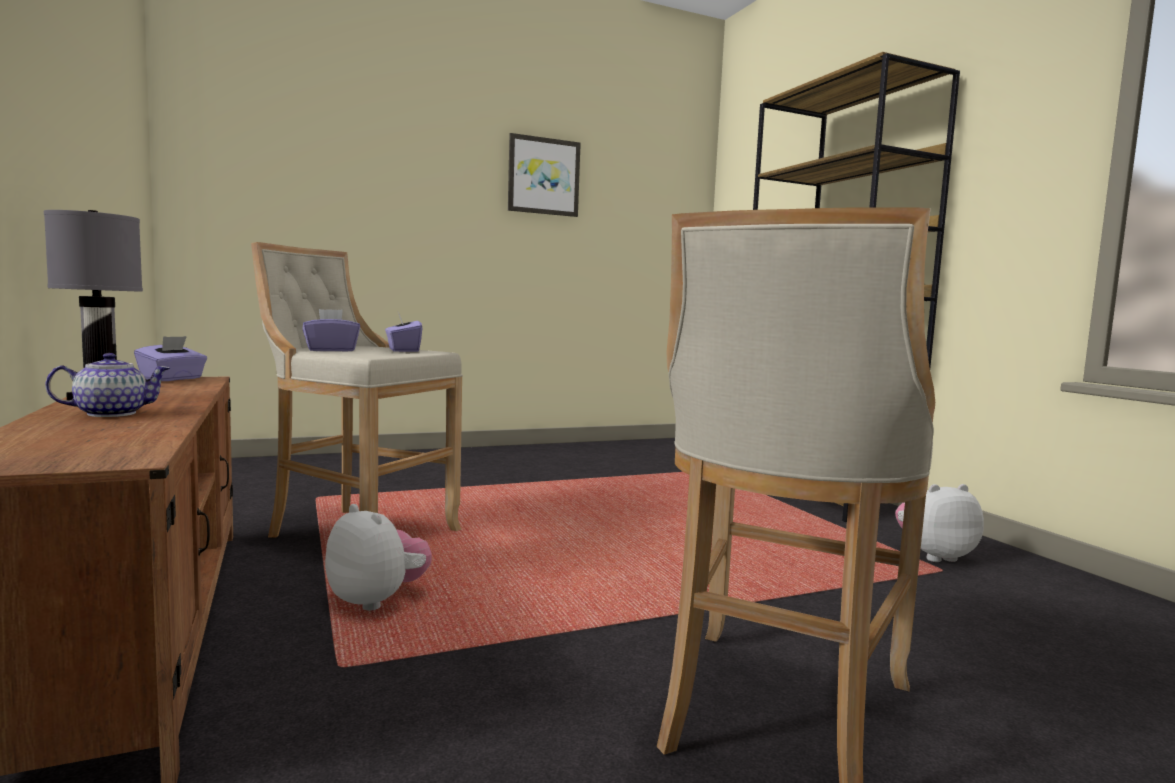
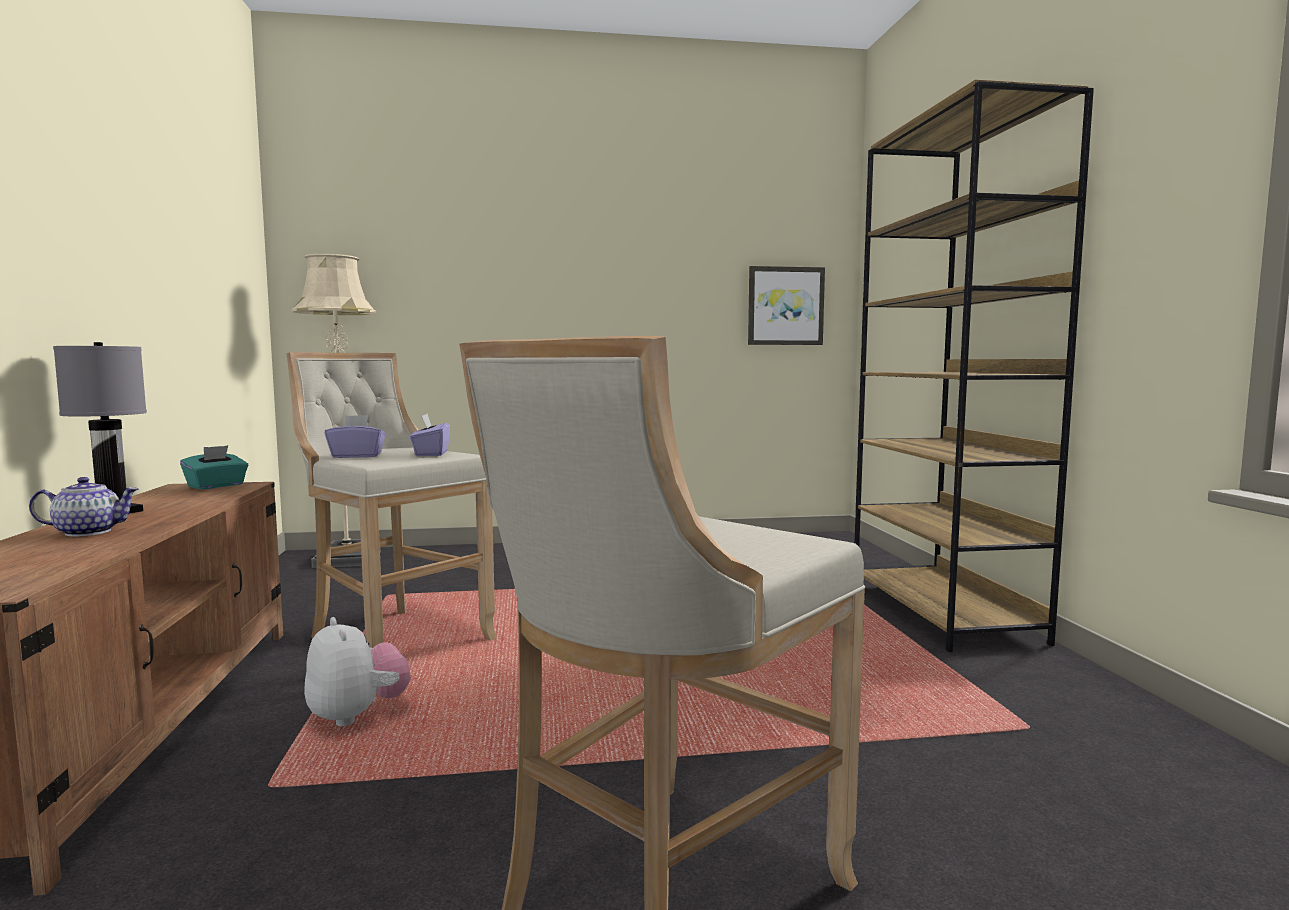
camera: 15 degrees right, 0 degrees up
purple tissue box [134,336,207,381] -> turquoise tissue box [180,445,248,489]
picture [508,133,581,217] -> picture moved to [748,266,825,345]
plush toy [895,484,984,562] -> none
none -> beige floor lamp [291,254,376,568]

